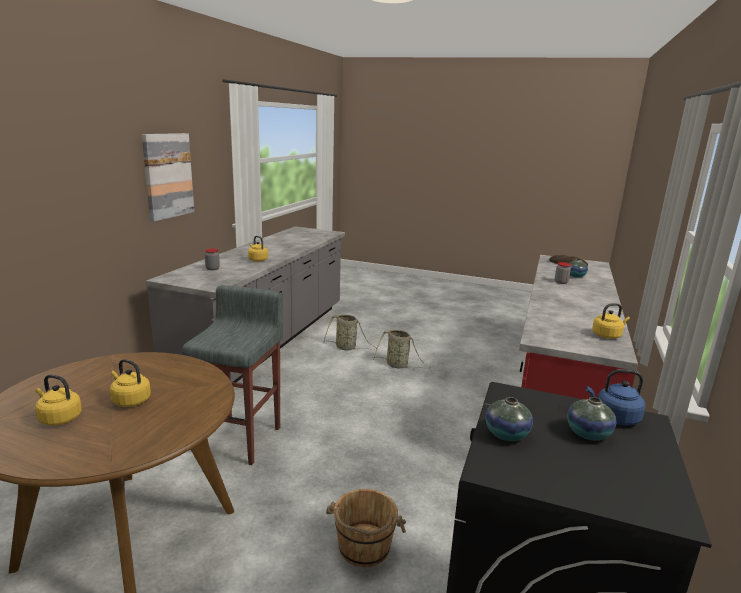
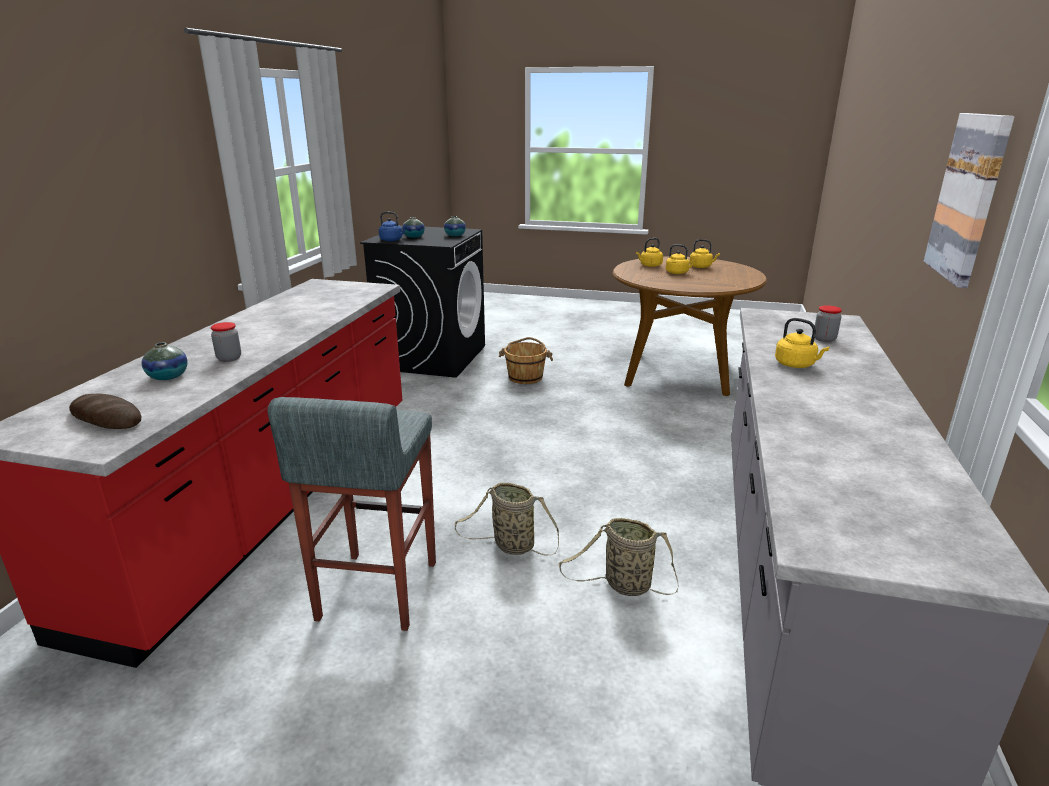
camera: 175 degrees right, 5 degrees up
grey stool [182,285,283,465] -> grey stool moved to [268,397,436,631]
yellow kettle [592,303,630,339] -> yellow kettle moved to [636,238,663,267]

